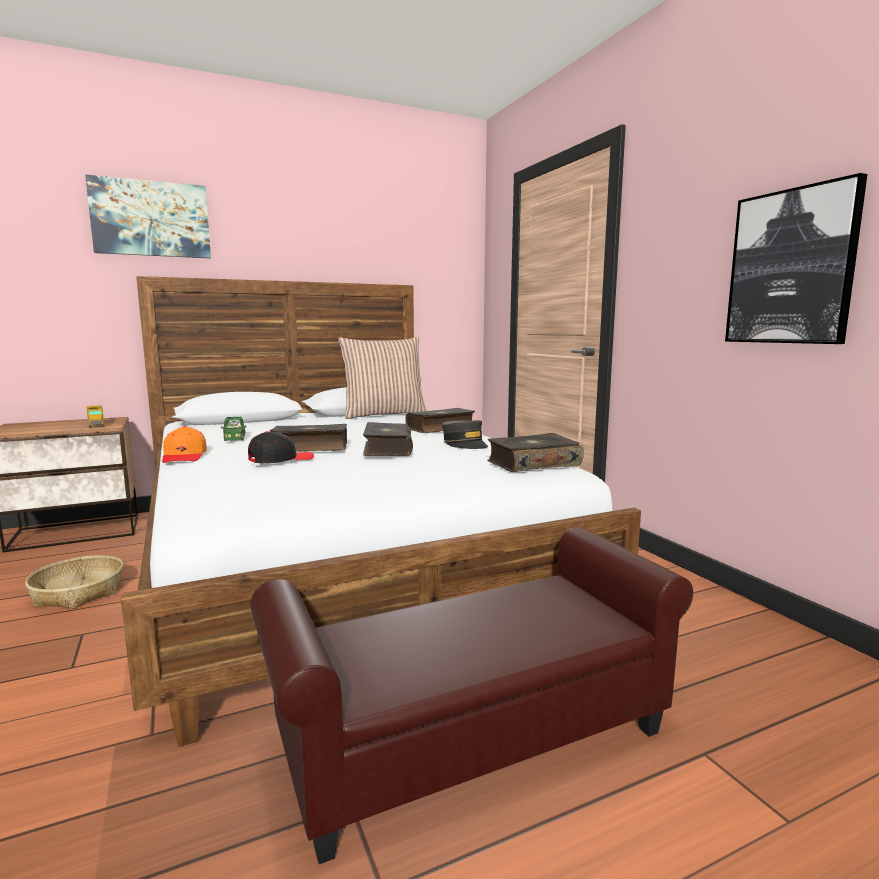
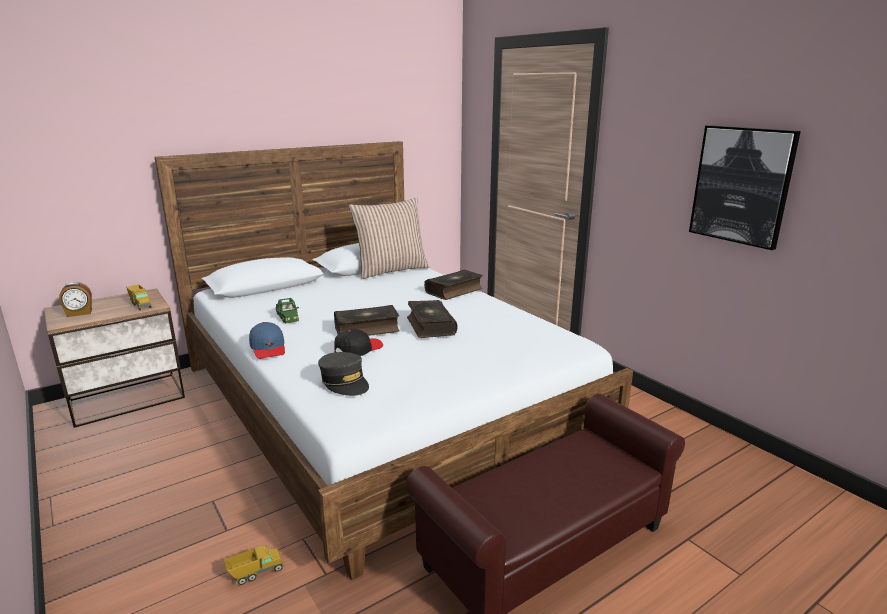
camera: 10 degrees left, 10 degrees up
basket [25,555,123,609] -> none
picture [85,174,211,258] -> none
orange cap [162,426,207,463] -> blue cap [249,322,285,359]
grey cap [442,420,488,449] -> grey cap moved to [318,352,369,396]
book [487,433,584,472] -> none
none -> alarm clock [59,282,92,317]
none -> toy truck [224,545,284,585]

